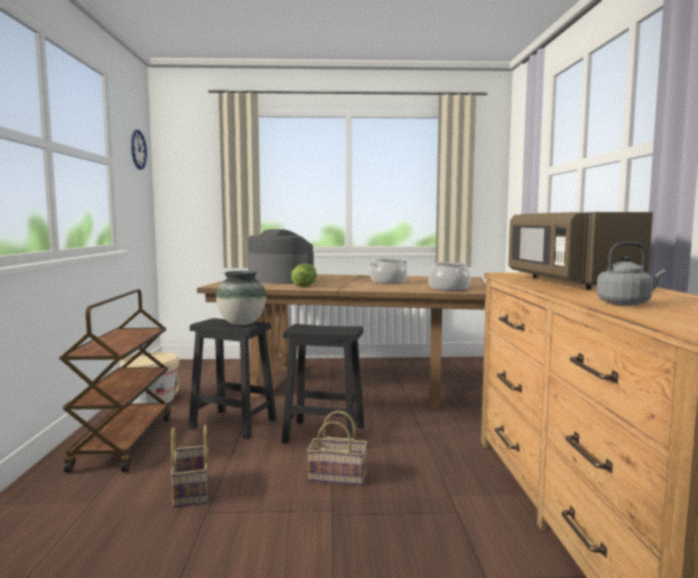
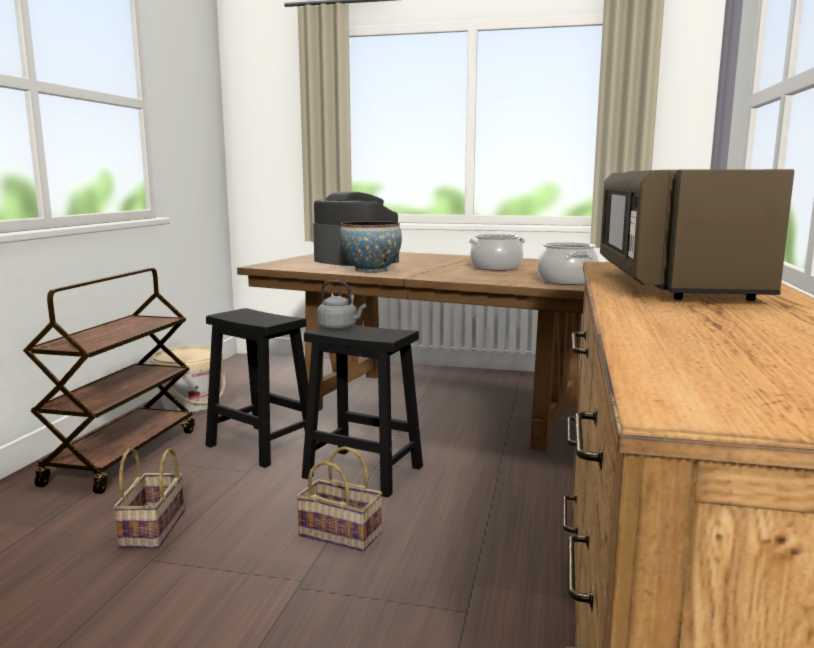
camera: 15 degrees right, 5 degrees up
wall clock [131,130,147,170] -> none
vase [216,271,266,325] -> none
lettuce [291,263,317,287] -> bowl [340,221,402,273]
grey kettle [596,242,666,305] -> grey kettle moved to [317,280,366,331]

